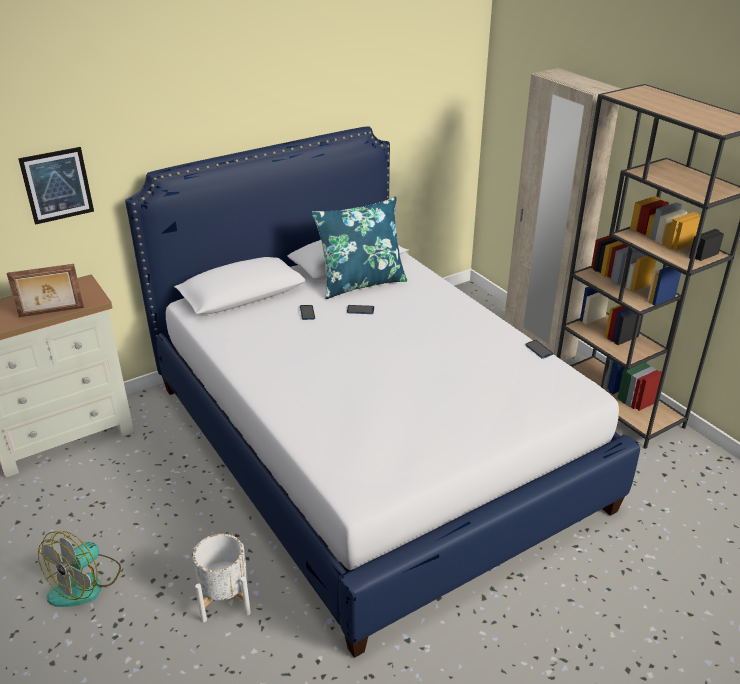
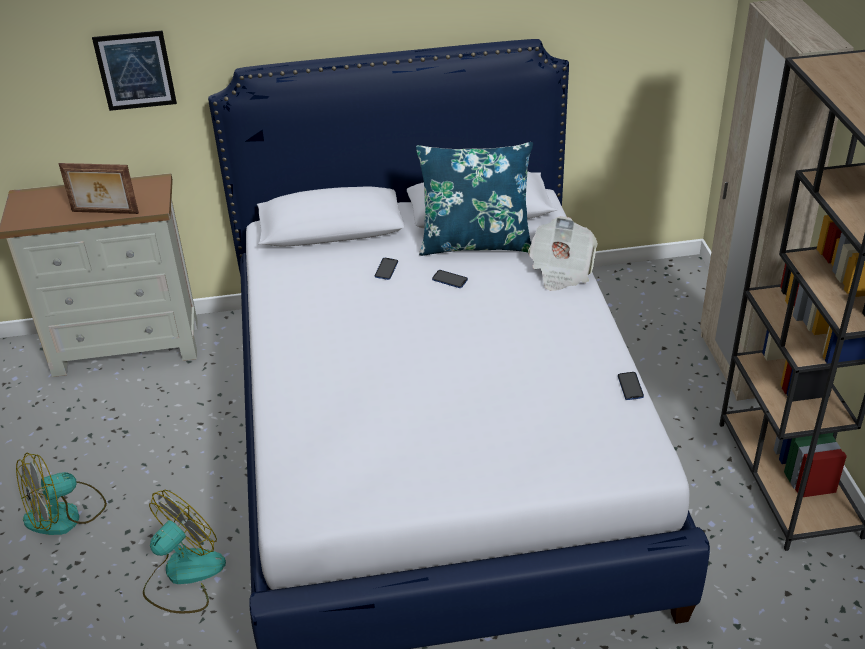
camera: 25 degrees right, 5 degrees up
white planter [193,534,251,622] -> fan [143,490,226,613]
none -> newspaper [528,216,598,291]

